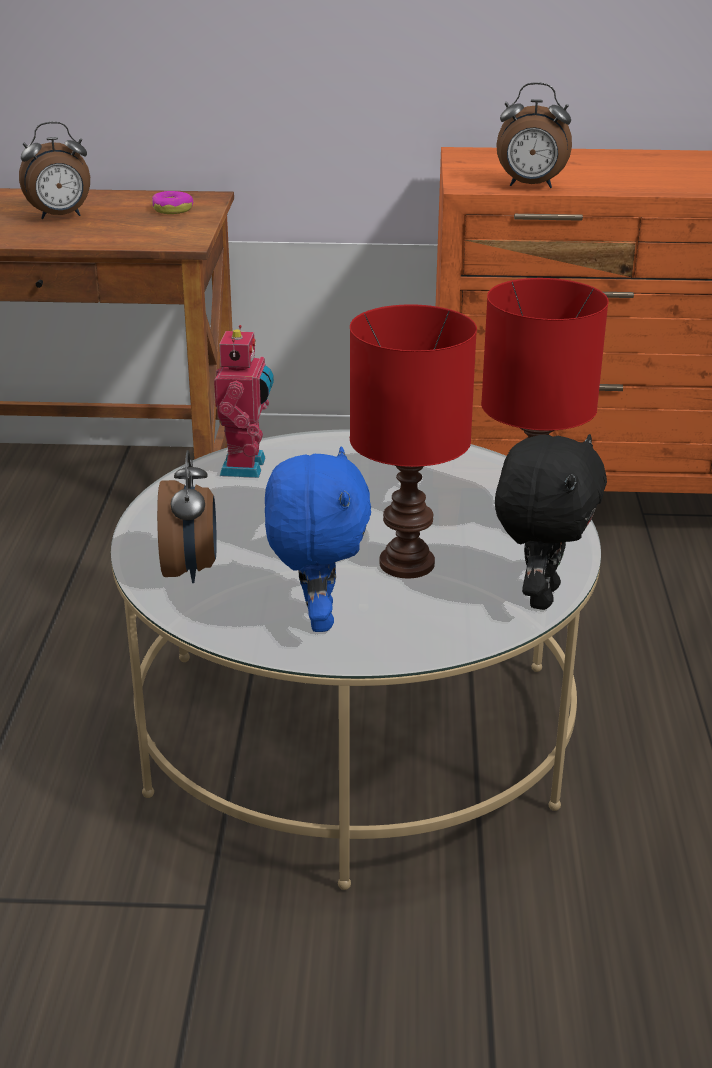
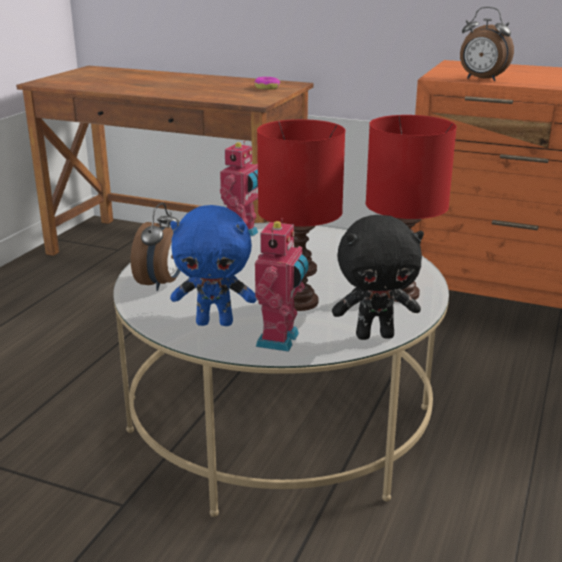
camera: 20 degrees right, 5 degrees down
alarm clock [19,122,90,219] -> none
blue plush toy [265,446,371,632] -> blue plush toy turned 75 degrees clockwise [170,205,257,326]
black plush toy [495,434,607,610] -> black plush toy turned 45 degrees clockwise [332,215,424,340]
none -> toy robot [255,218,309,352]

